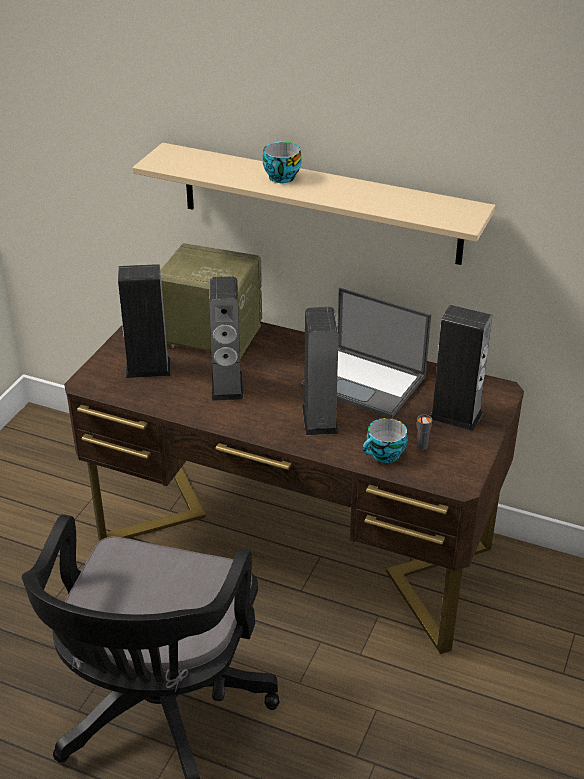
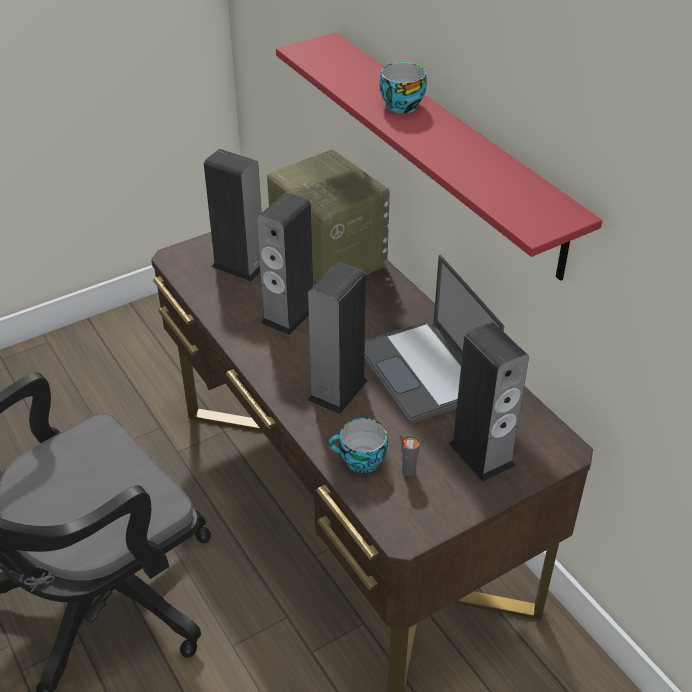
camera: 35 degrees right, 5 degrees up
beige shelf [132,143,495,265] -> red shelf [276,32,602,281]

